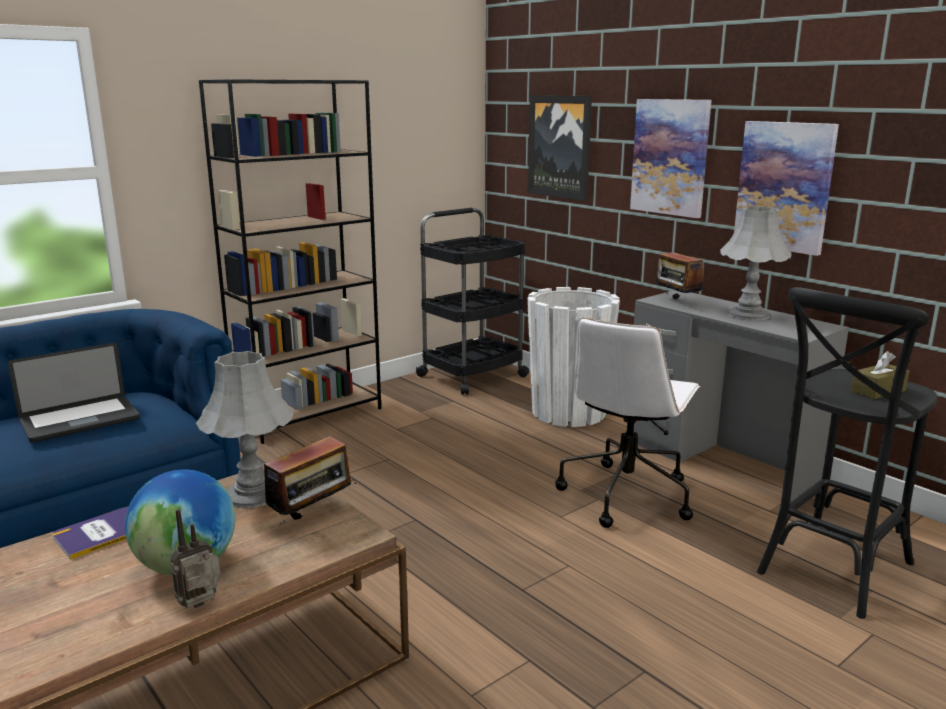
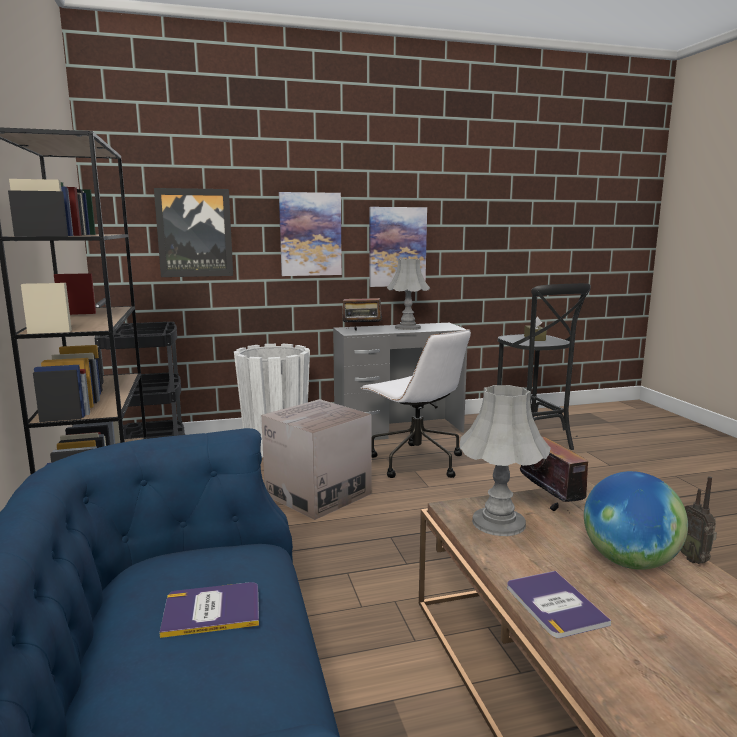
camera: 65 degrees left, 5 degrees down
laptop [8,343,140,442] -> book [159,582,259,638]
none -> cardboard box [261,399,372,520]

